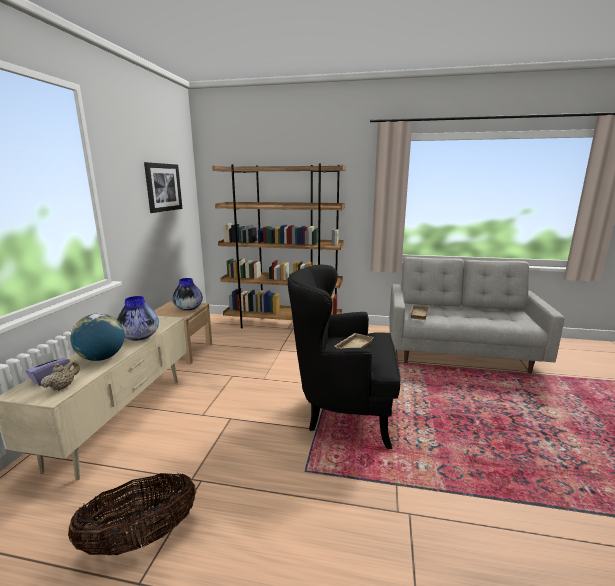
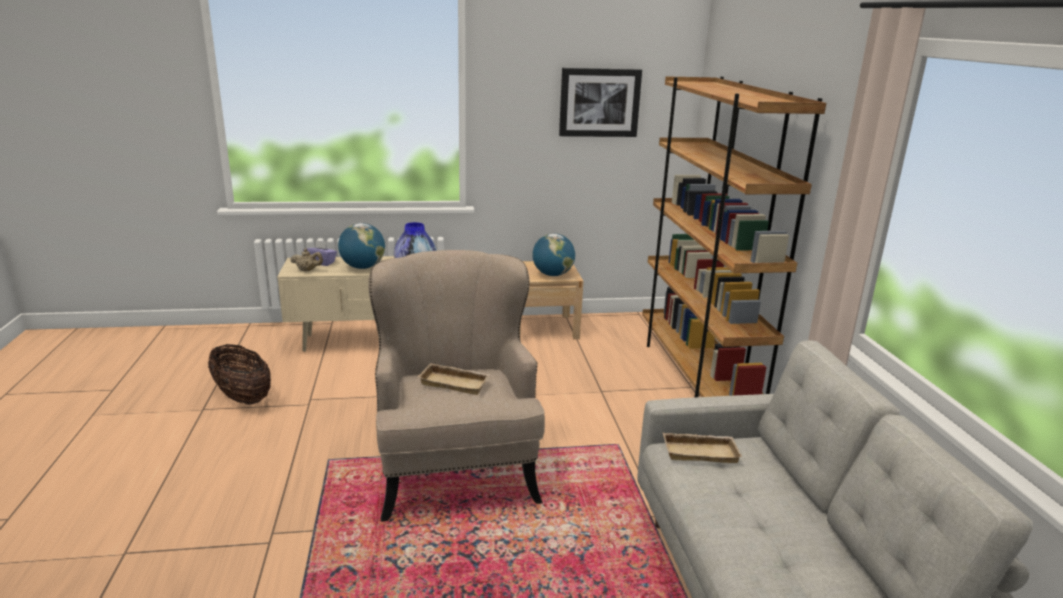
camera: 70 degrees right, 5 degrees up
vase [173,278,203,311] -> globe [532,233,575,276]
black armchair [288,265,400,449] -> beige armchair [368,250,545,522]

